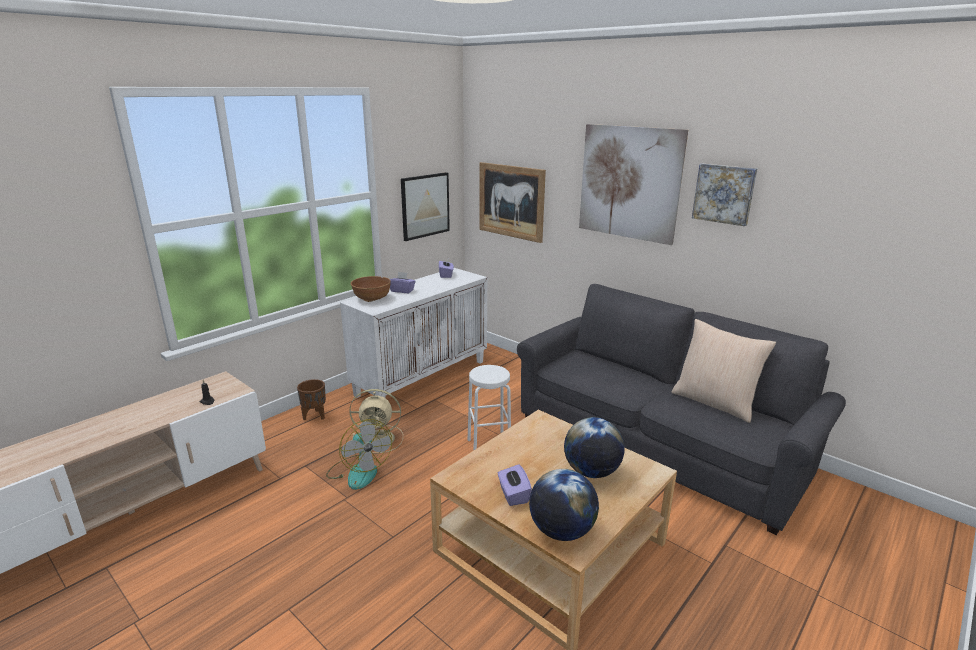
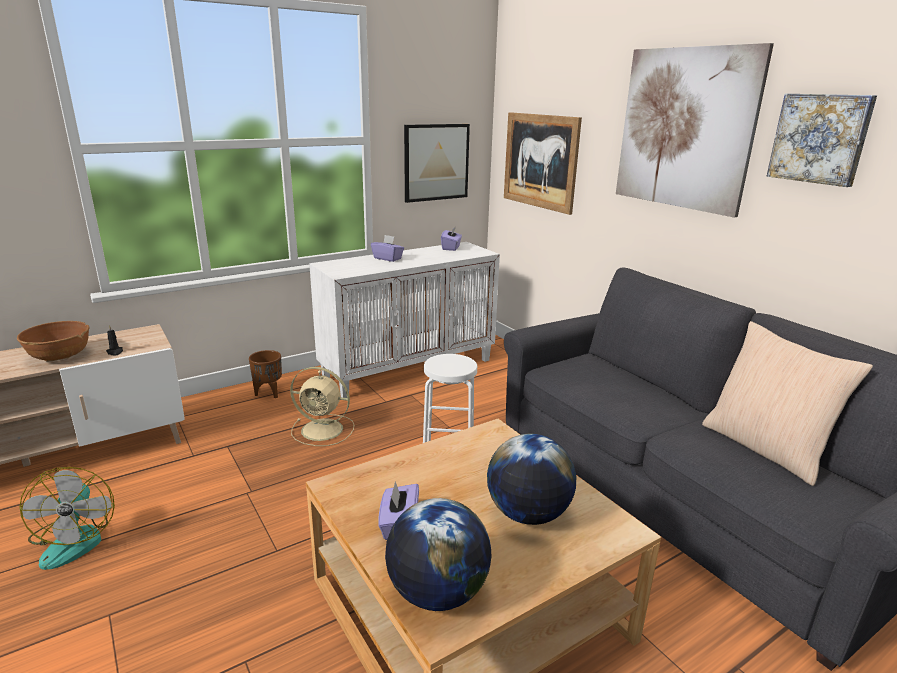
camera: 15 degrees right, 0 degrees up
fan [326,419,392,490] -> fan moved to [19,467,115,570]
brown bowl [351,276,391,302] -> brown bowl moved to [17,321,89,361]

